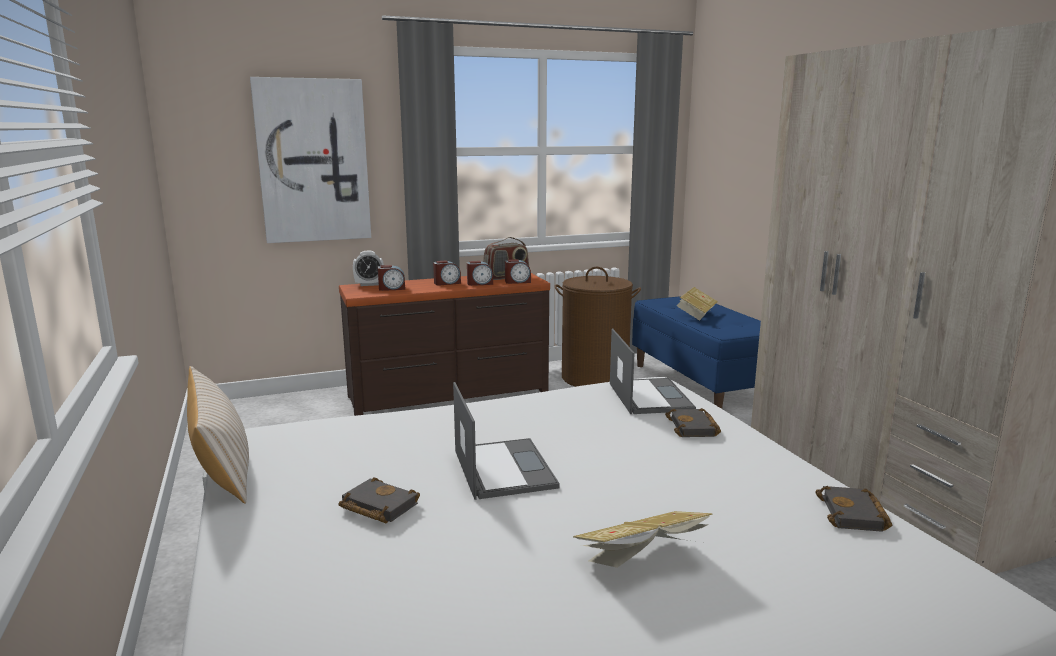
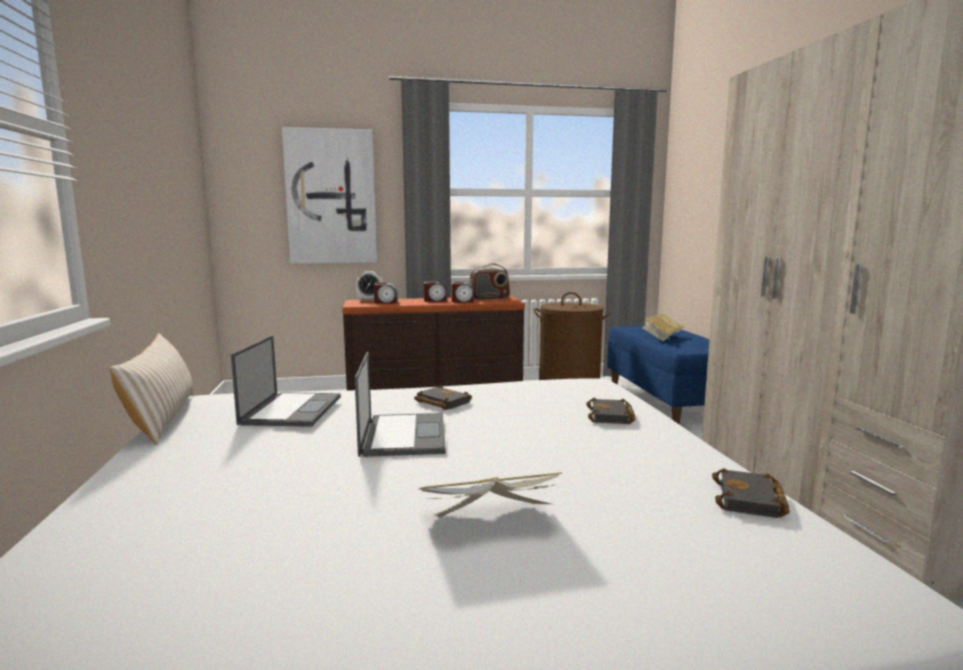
camera: 10 degrees right, 5 degrees down
black book [338,477,420,524] -> black book moved to [414,385,472,410]
alarm clock [505,259,531,284] -> none
laptop [610,329,696,414] -> laptop moved to [231,335,341,427]

